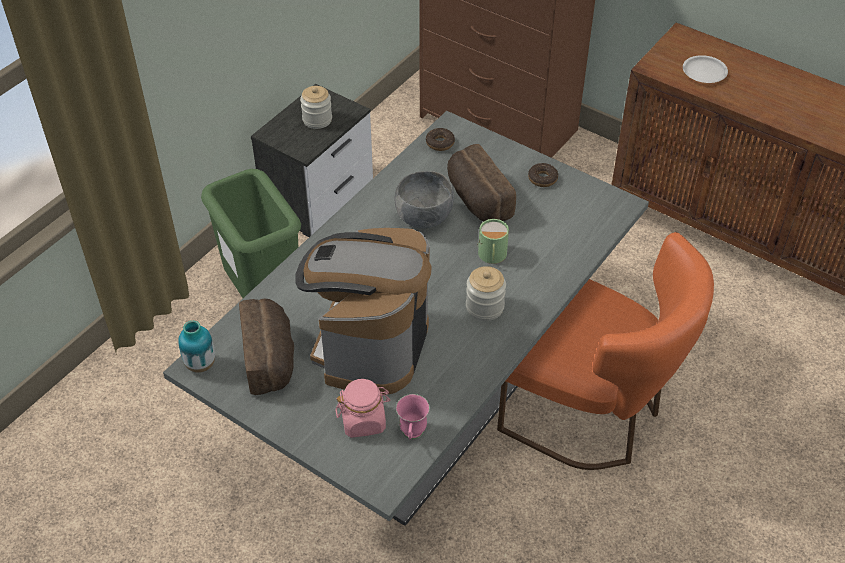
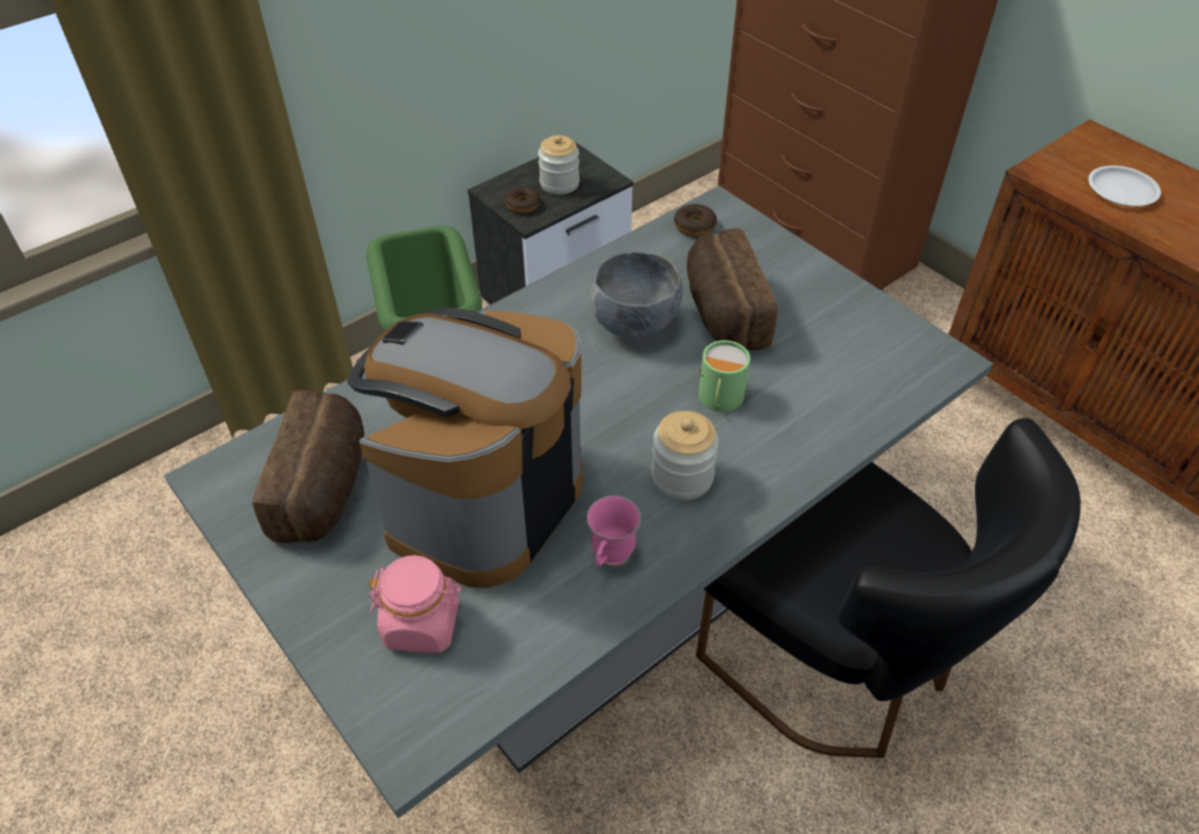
camera: 15 degrees right, 0 degrees up
vase [178,321,215,373] -> none
pink mug [396,394,430,439] -> pink mug moved to [587,495,641,567]
orange chair [497,232,714,470] -> black chair [696,418,1081,758]
donut [528,163,558,187] -> donut moved to [505,187,540,213]

